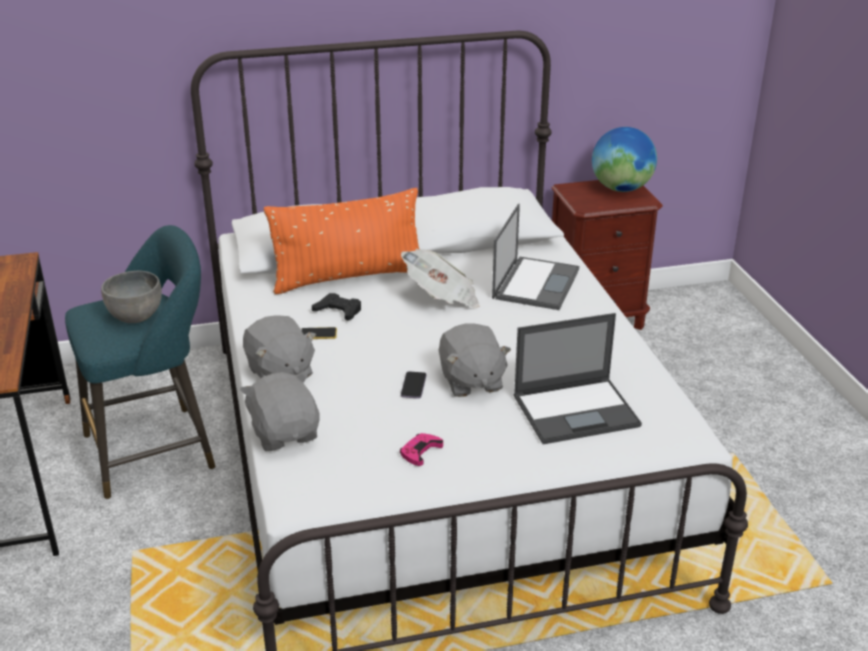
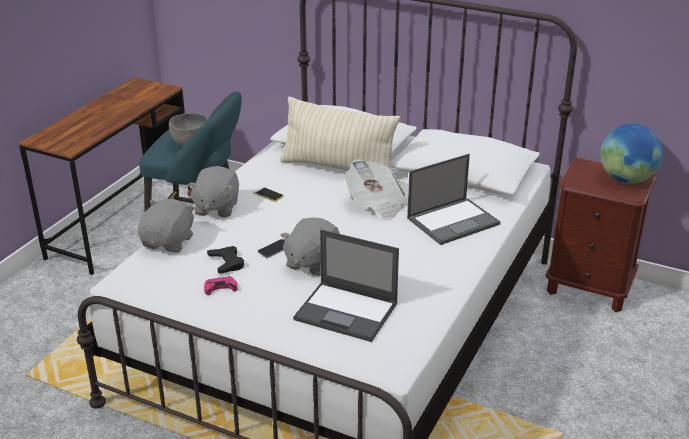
camera: 40 degrees right, 0 degrees up
orange pillow [264,188,419,294] -> beige pillow [280,97,400,171]
black game controller [312,293,361,320] -> black game controller moved to [207,246,244,273]

